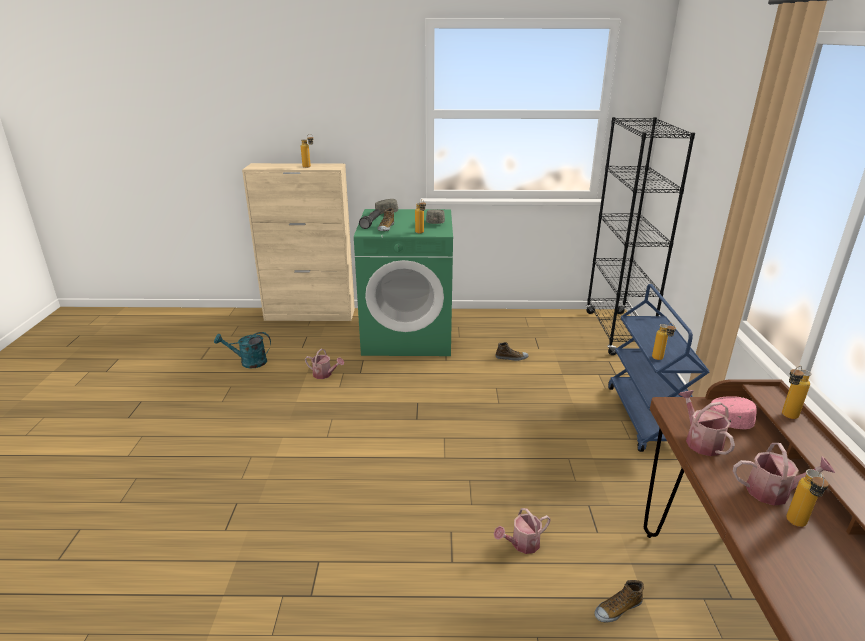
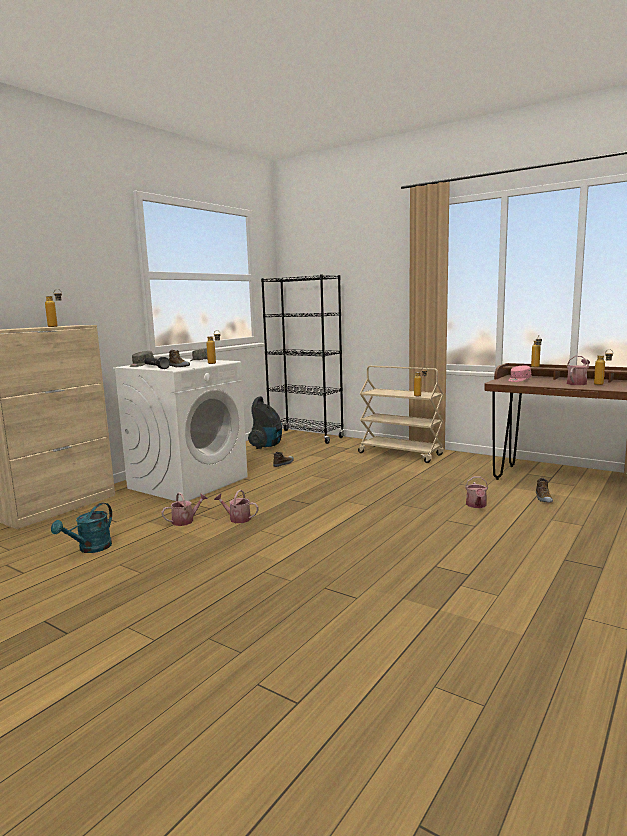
camera: 55 degrees left, 15 degrees down
green washing machine [354,209,453,356] -> white washing machine [113,359,248,501]
blue cart [608,284,710,452] -> beige cart [358,366,444,463]
watering can [679,390,735,456] -> watering can moved to [214,490,258,523]
none -> vacuum cleaner [248,396,282,449]

